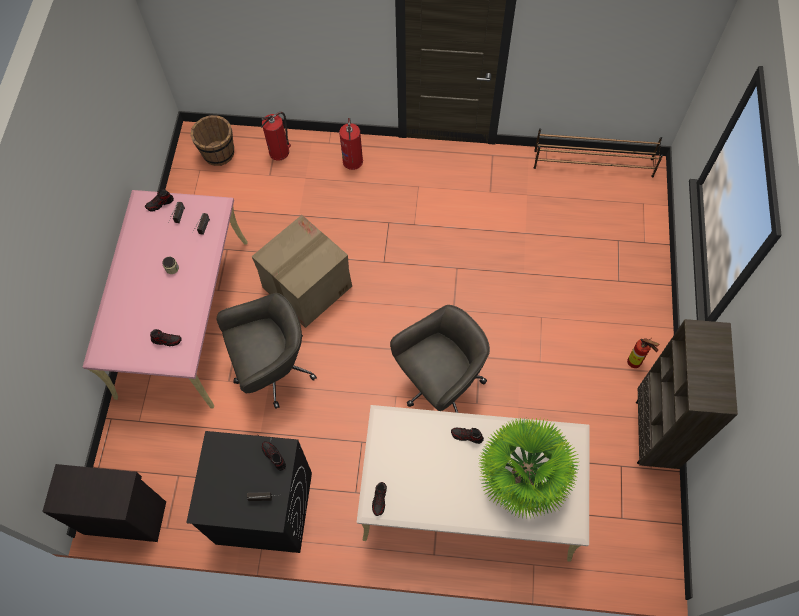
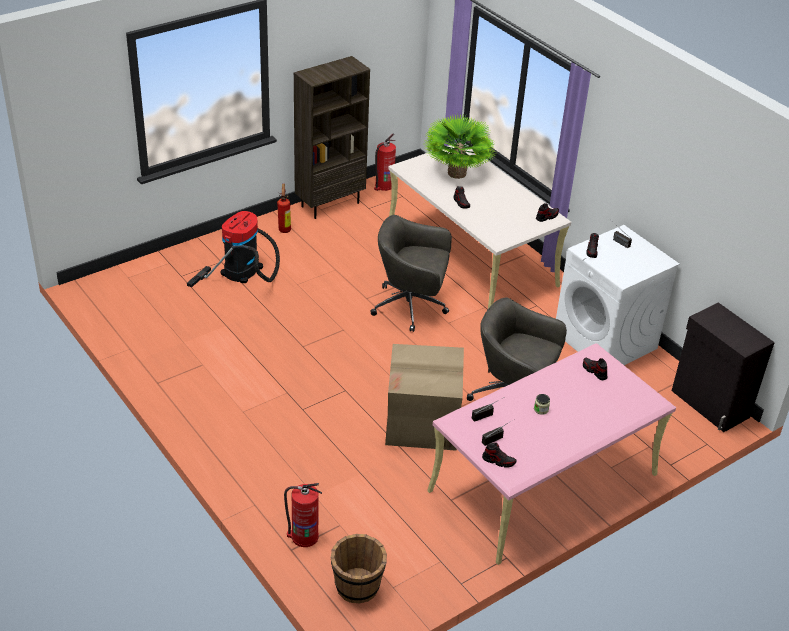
camera: 135 degrees left, 25 degrees down
black washing machine [186,431,312,553] -> white washing machine [556,225,680,365]
fire extinguisher [339,118,363,170] -> fire extinguisher moved to [374,134,396,191]
brown shoe rack [534,128,663,178] -> none
none -> vacuum cleaner [187,211,280,287]

